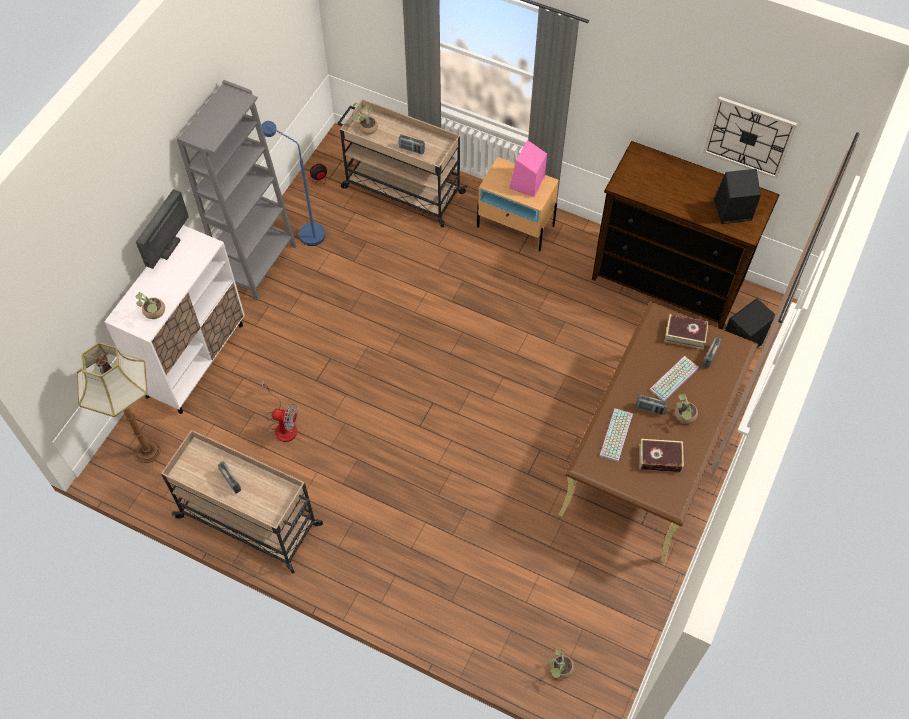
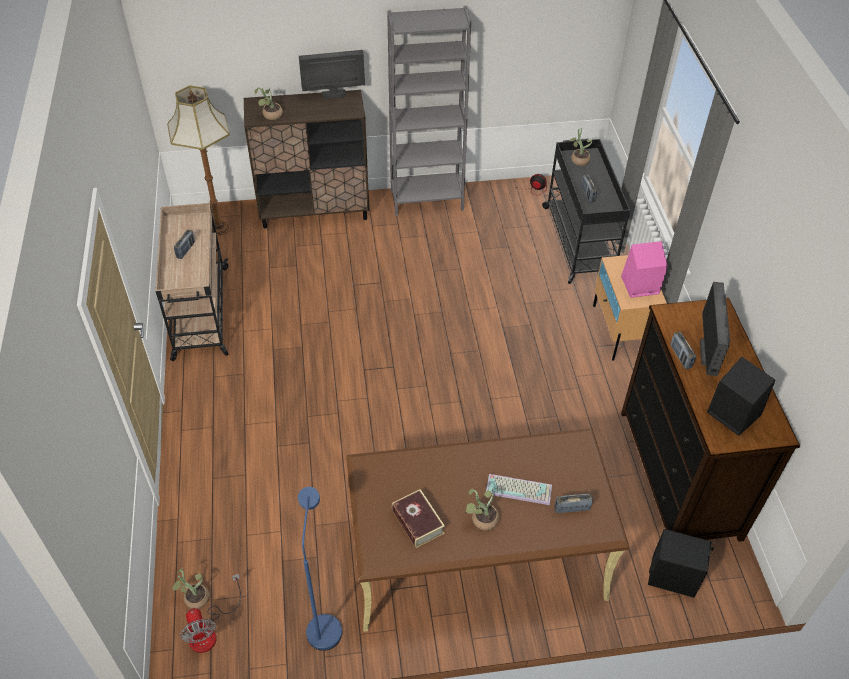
camera: 55 degrees right, 10 degrees down
white cabinet [104,225,245,414] -> brown cabinet [244,90,369,228]
blue floor lamp [261,121,325,246] -> blue floor lamp moved to [298,487,342,651]
fan [261,380,298,442] -> fan moved to [180,574,241,653]
beige cart [337,99,467,228] -> black cart [542,138,630,284]
keyboard [599,408,633,462] -> none
radio [636,395,668,415] -> radio moved to [670,332,696,369]
book [664,314,709,349] -> none
wall clock [703,96,797,179] -> none
none -> monitor [700,282,730,376]

